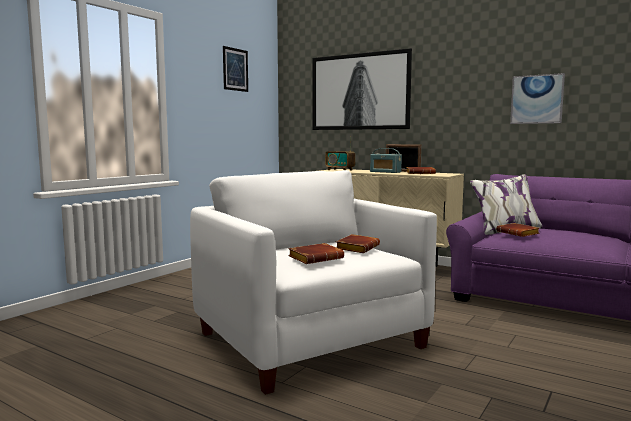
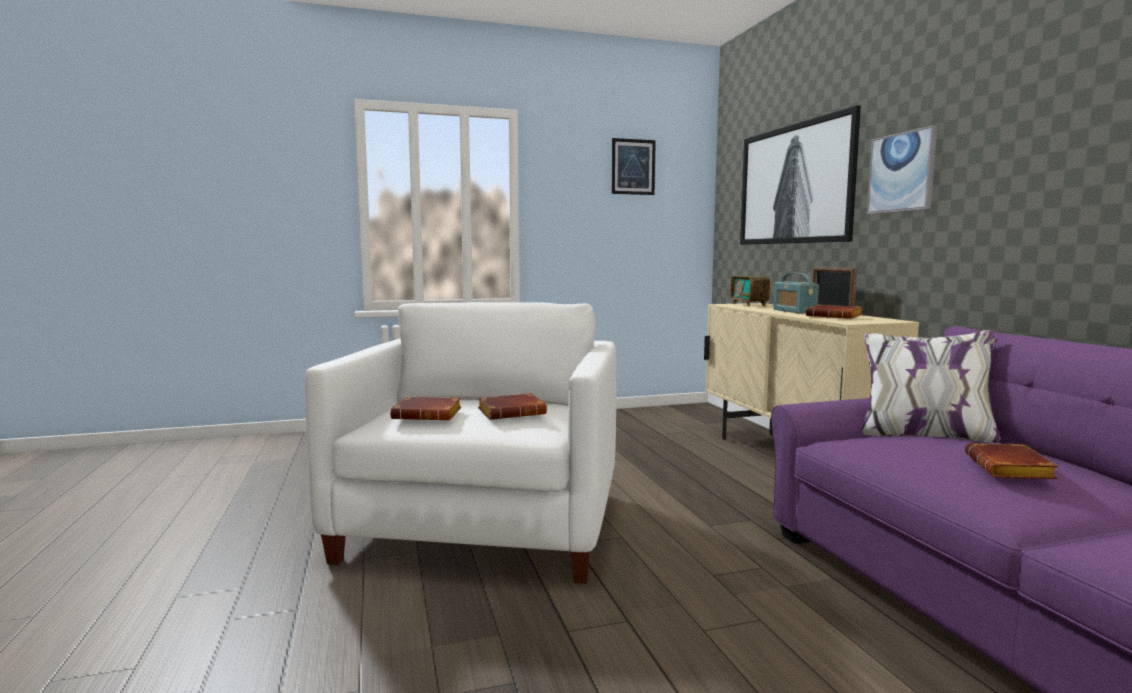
camera: 40 degrees right, 0 degrees up
brown book [496,223,540,237] -> brown book moved to [965,443,1058,479]
picture [510,73,565,124] -> picture moved to [867,125,938,214]

